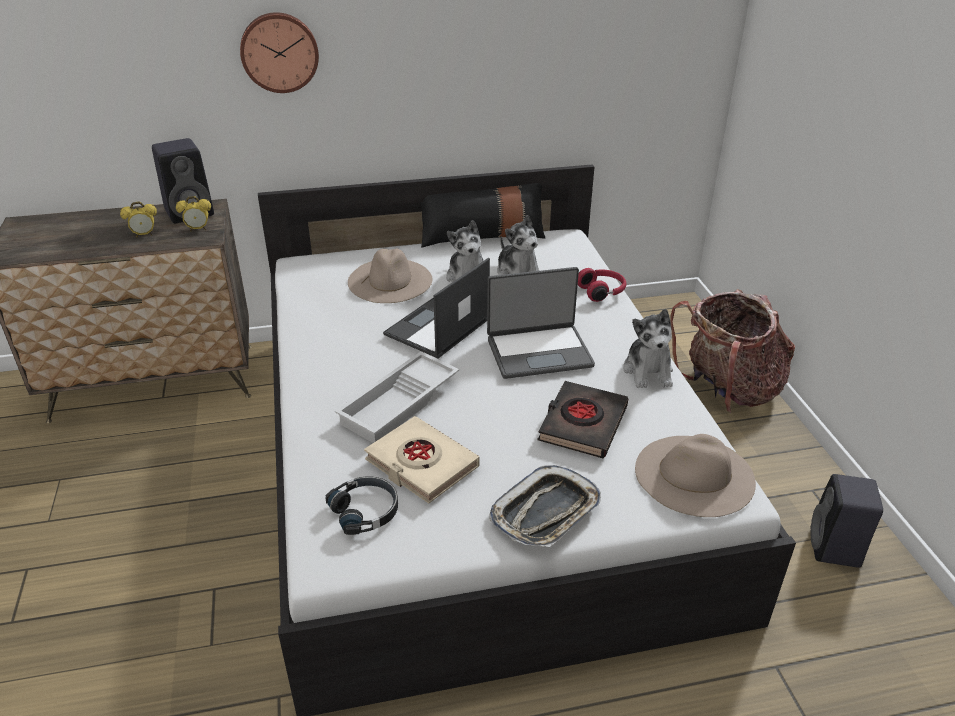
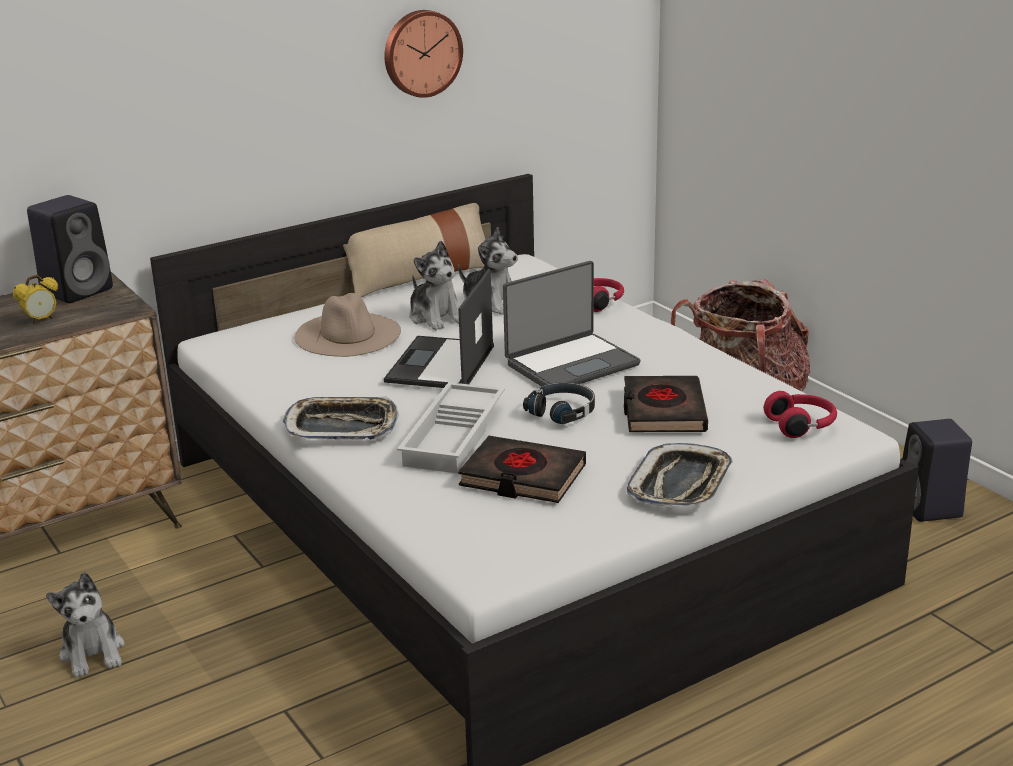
camera: 20 degrees left, 10 degrees down
alarm clock [176,196,211,231] -> none
wall clock [240,12,319,93] -> wall clock moved to [384,10,463,98]
black headphones [325,476,398,535] -> black headphones moved to [523,382,595,424]
beige book [364,416,480,504] -> black book [458,436,586,503]
black pillow [420,183,545,247] -> beige pillow [343,203,485,297]
plush toy [623,309,673,388] -> plush toy moved to [46,572,125,678]
beige hat [635,434,756,517] -> red headphones [764,391,837,438]
none -> tray [283,396,399,440]

